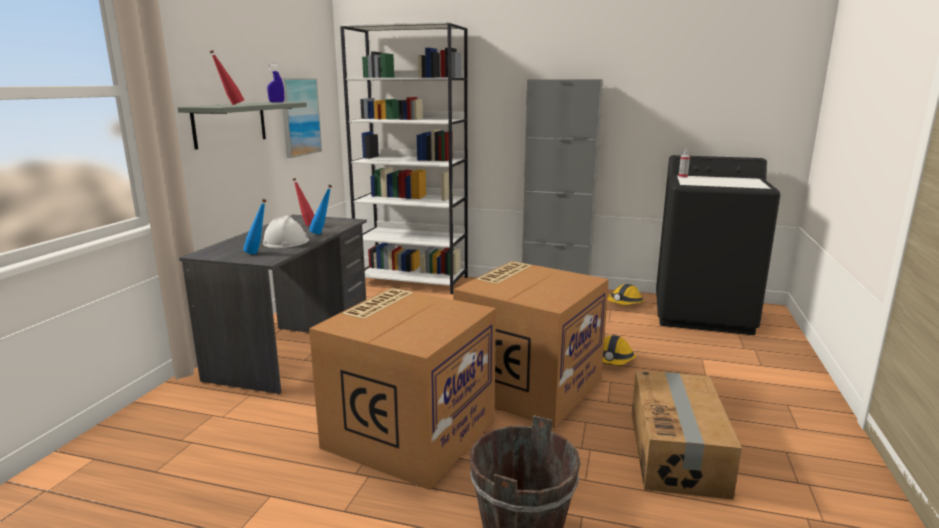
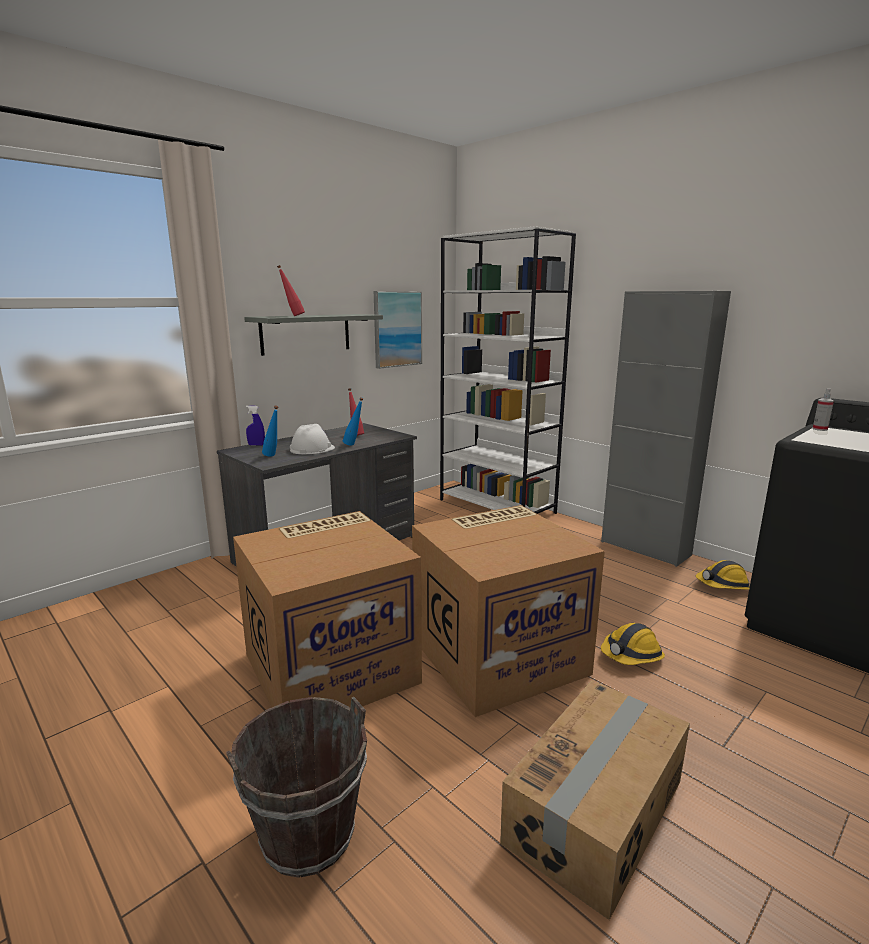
camera: 30 degrees right, 0 degrees up
blue spray bottle [267,63,284,102] -> blue spray bottle moved to [246,405,265,446]

